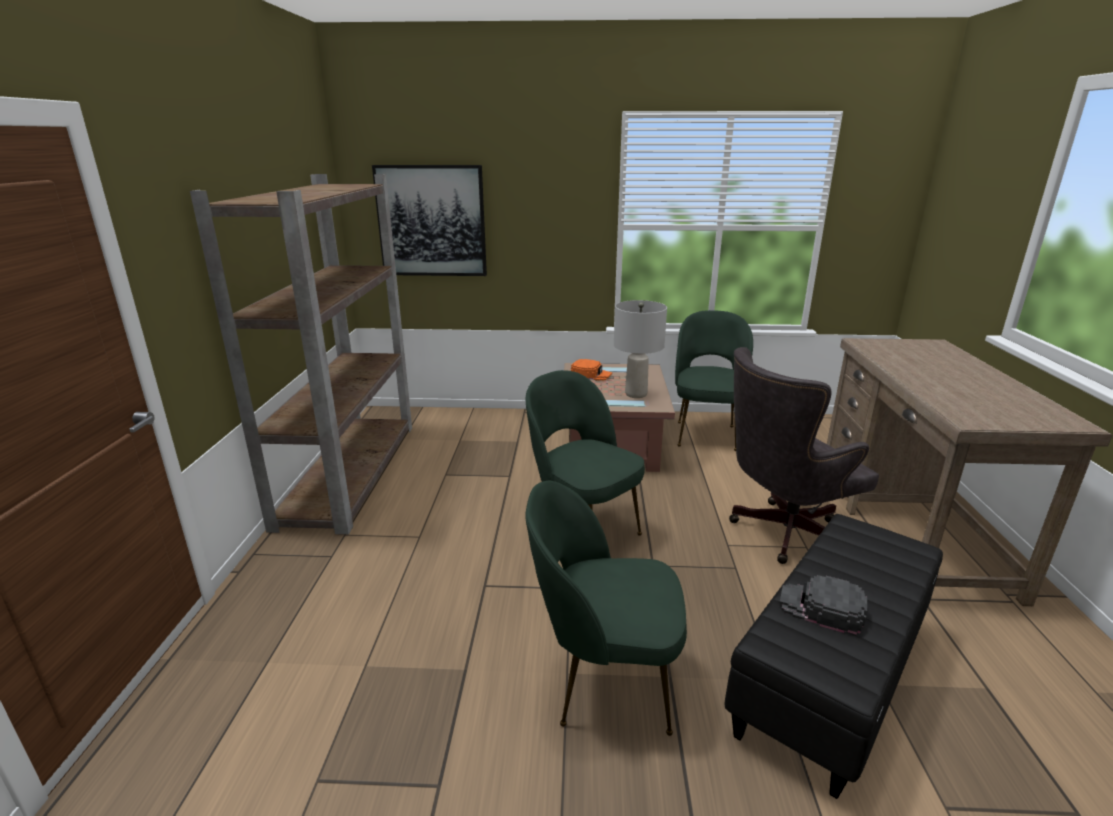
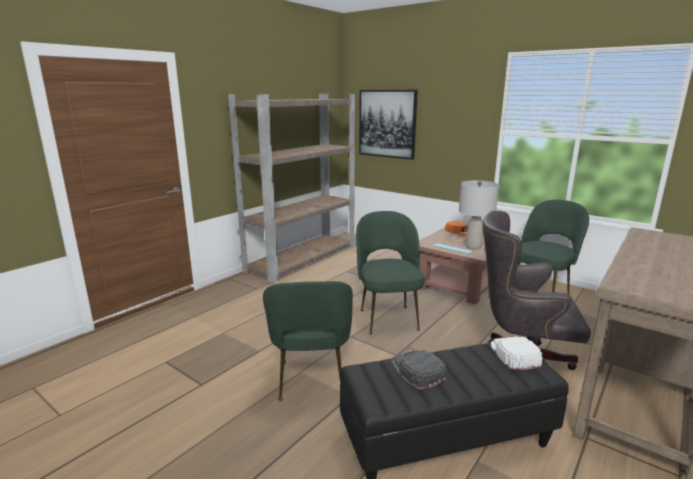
camera: 35 degrees right, 5 degrees down
green chair [525,481,687,736] -> green chair turned 135 degrees counterclockwise [263,281,353,401]
none -> white cap [490,336,543,370]

